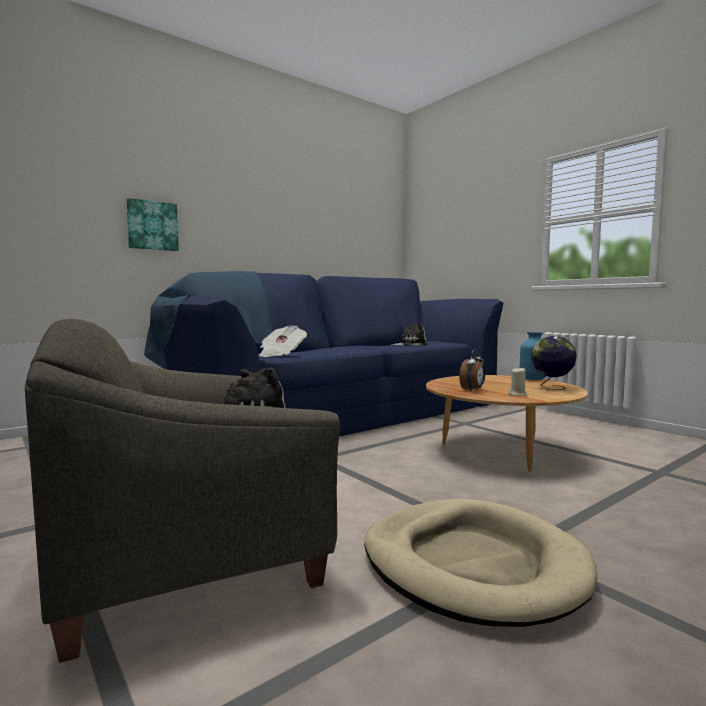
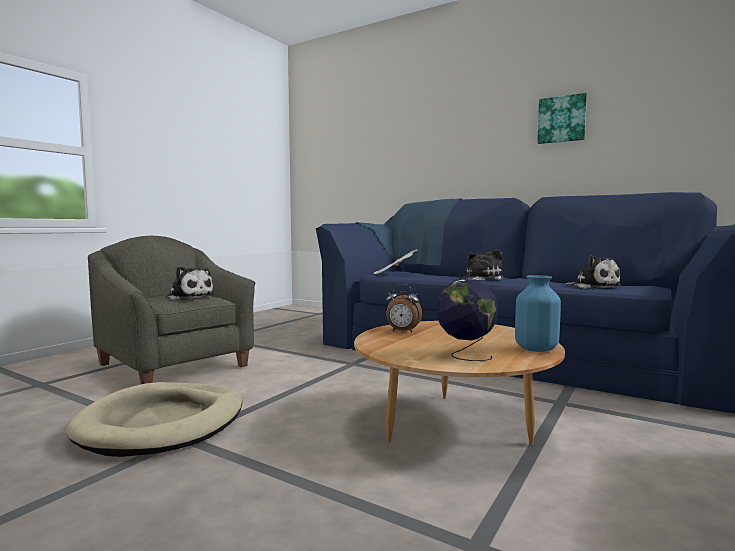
camera: 70 degrees right, 0 degrees up
picture [126,198,179,251] -> picture moved to [537,93,587,144]
beige candle [509,367,527,396] -> none
none -> plush toy [463,250,503,280]

